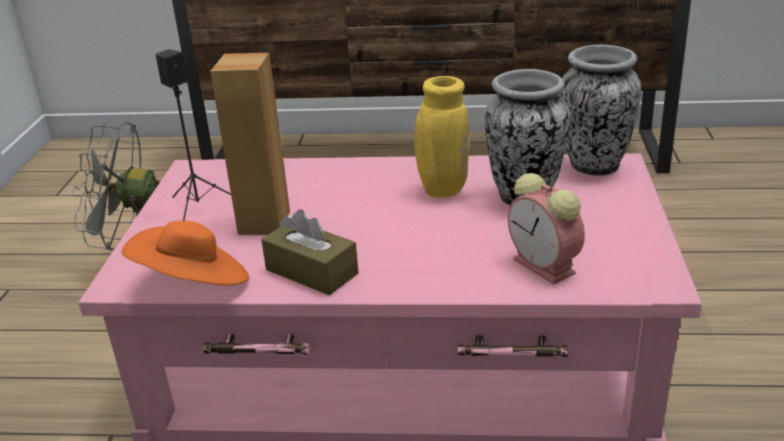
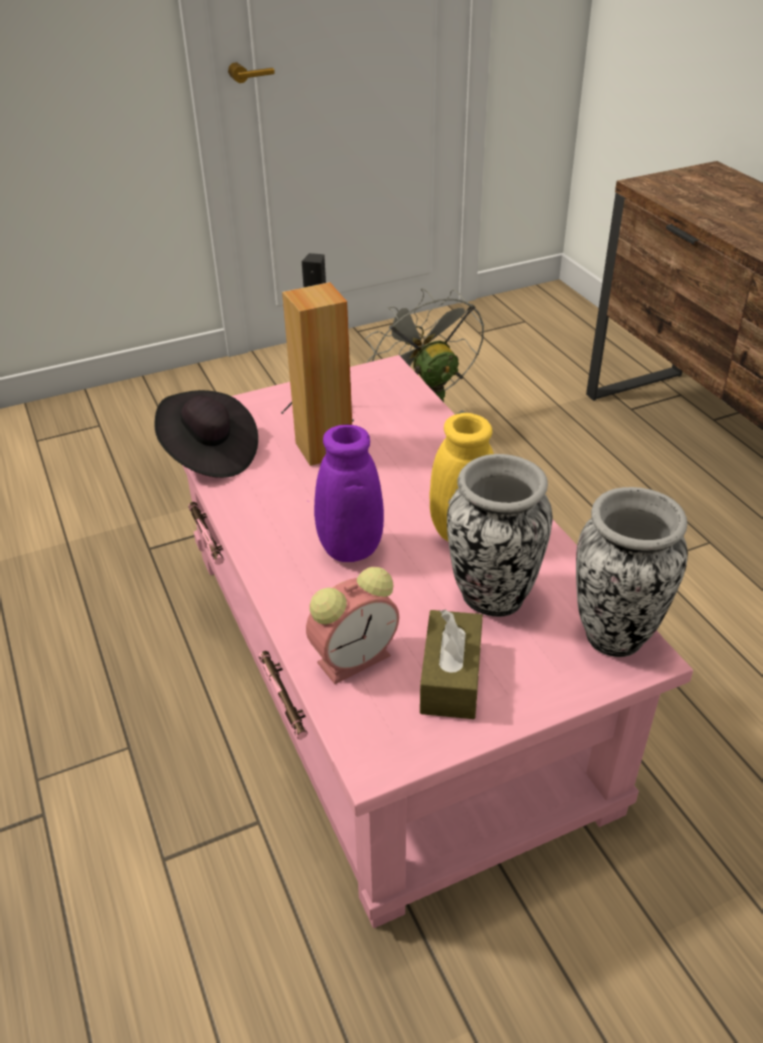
camera: 60 degrees right, 10 degrees up
orange hat [121,221,249,285] -> black hat [155,390,258,478]
brown tissue box [261,209,359,295] -> brown tissue box moved to [420,609,483,719]
alarm clock [508,173,585,285] -> alarm clock turned 150 degrees counterclockwise [306,567,399,684]
none -> purple vase [314,425,384,562]

